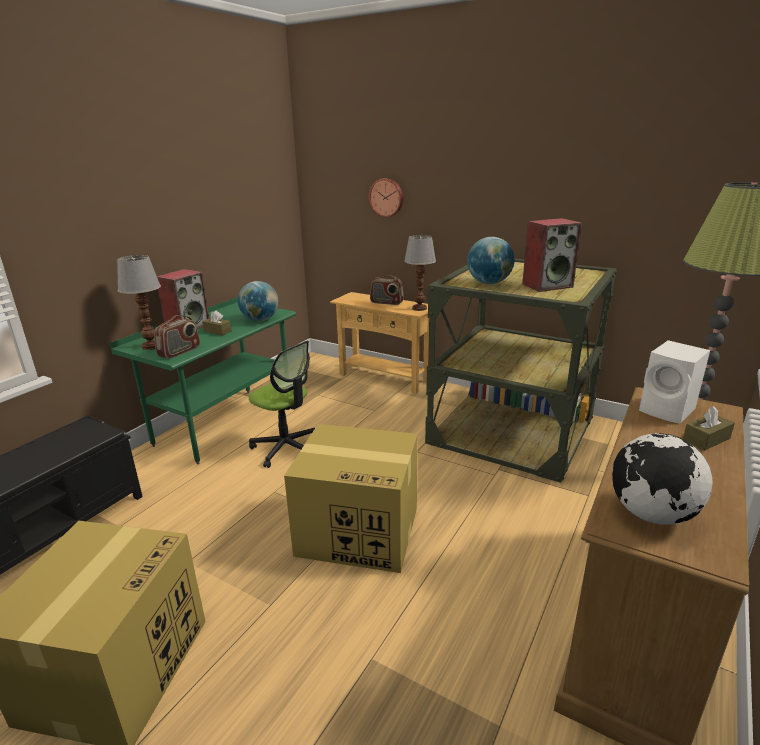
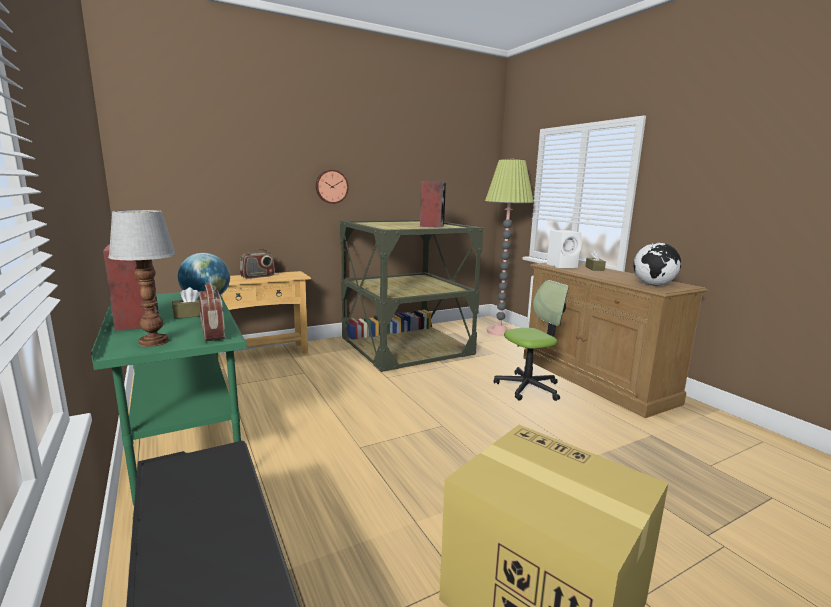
camera: 60 degrees left, 10 degrees down
office chair [249,341,315,468] -> office chair moved to [494,280,569,401]
cardboard box [284,424,418,573] -> none
wall clock [369,178,403,217] -> wall clock moved to [316,170,349,204]
table lamp [404,235,436,311] -> none
globe [467,237,515,284] -> none

